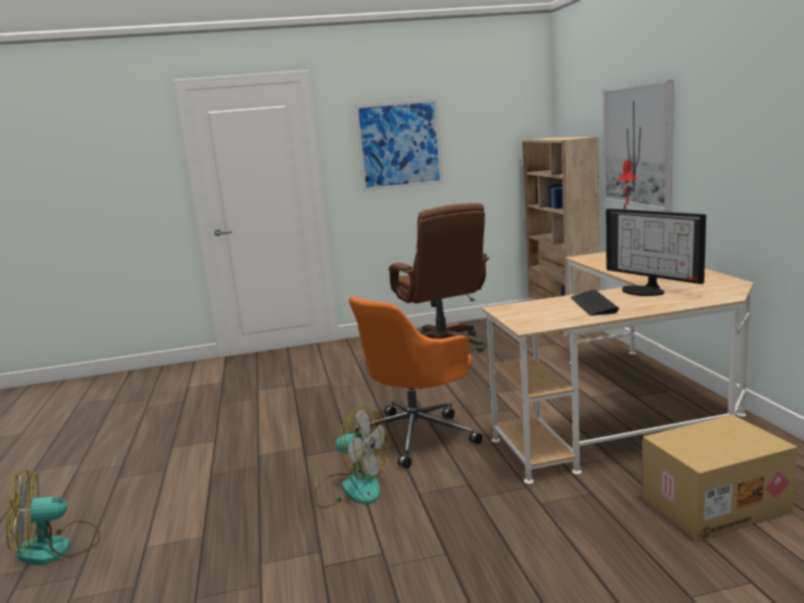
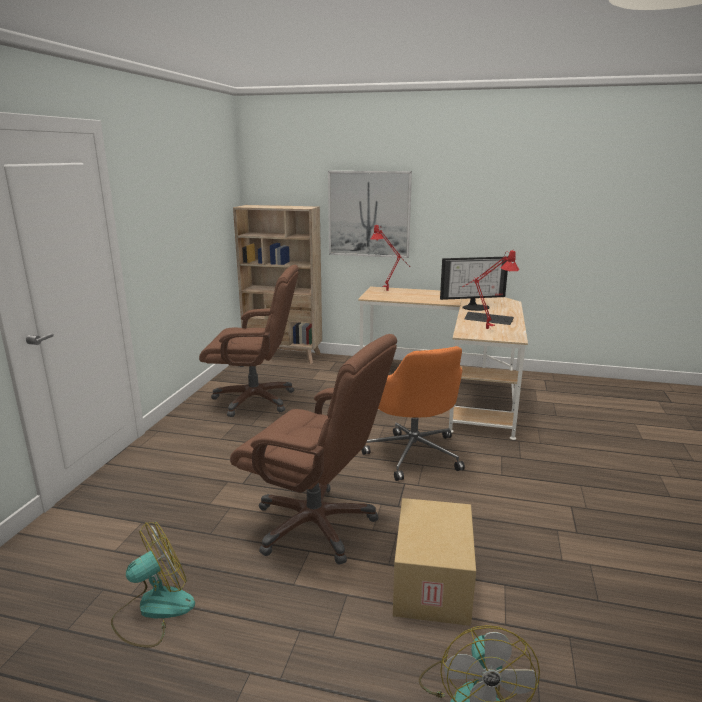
camera: 65 degrees left, 5 degrees up
fan [313,407,389,508] -> fan moved to [111,522,195,647]
picture [354,98,443,192] -> none
cardboard box [643,415,797,541] -> cardboard box moved to [393,498,476,626]
none -> brown office chair [230,334,397,565]
none -> red table lamp [462,251,519,330]

